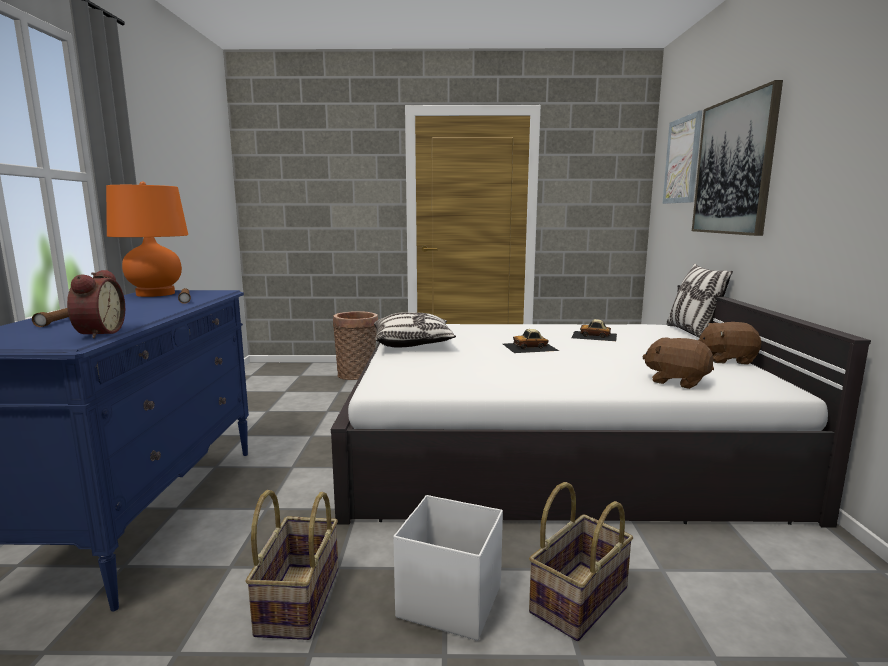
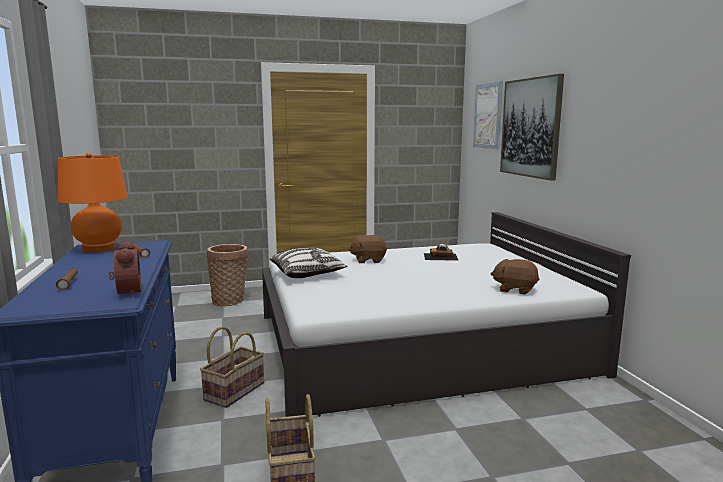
camera: 15 degrees left, 0 degrees up
white storage box [393,495,503,641] -> none
toy car [503,329,559,353] -> none
basket [529,482,633,641] -> basket moved to [200,326,264,408]
pillow [667,263,733,338] -> none
brown plush toy [698,322,761,365] -> brown plush toy moved to [348,235,387,263]

